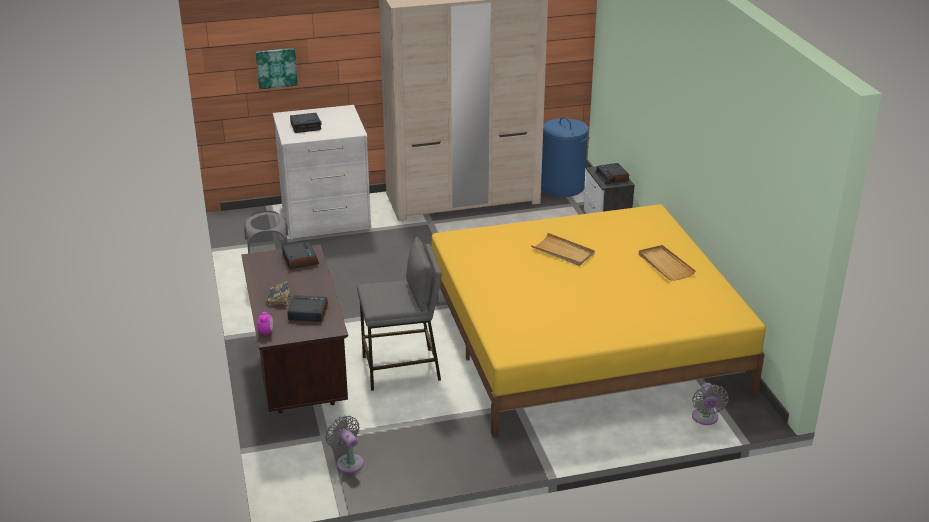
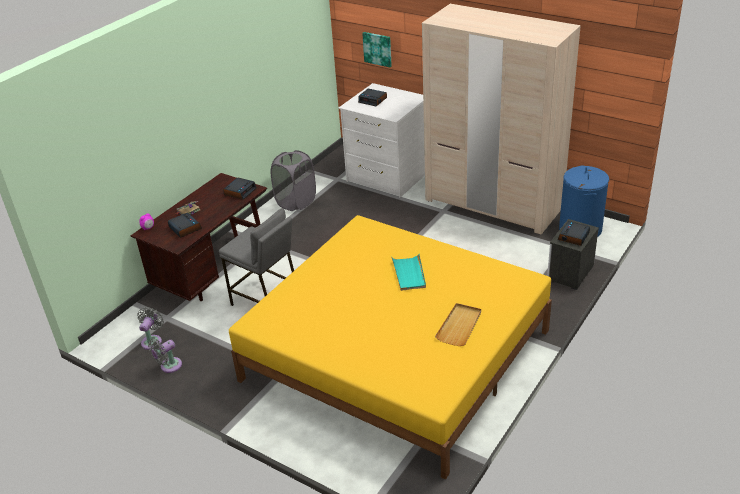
camera: 50 degrees right, 5 degrees up
beige tray [531,233,595,266] -> turquoise tray [391,254,426,291]
grey fan [692,383,729,425] -> grey fan moved to [148,339,182,373]

